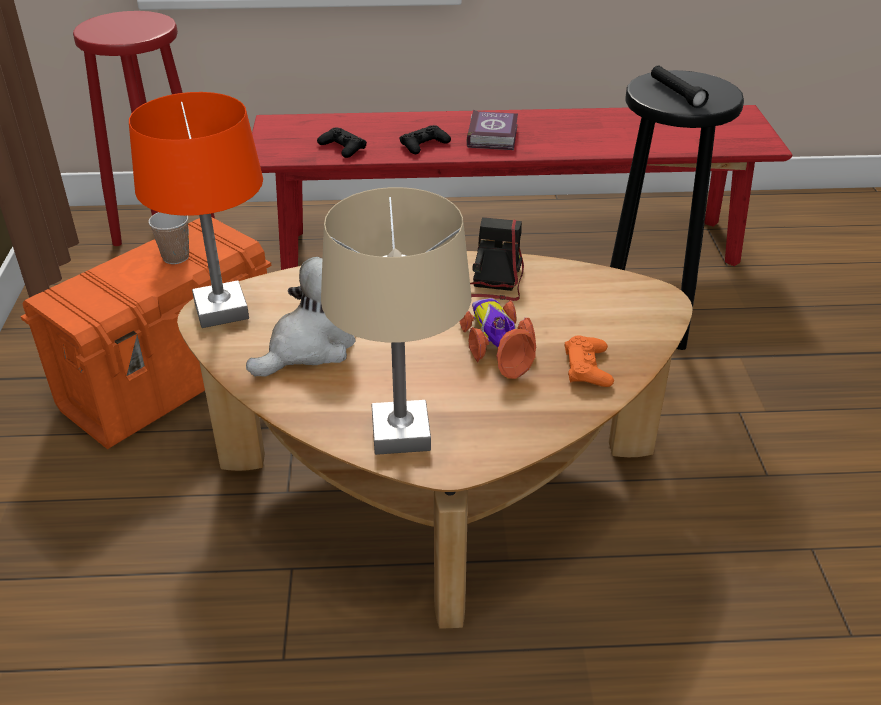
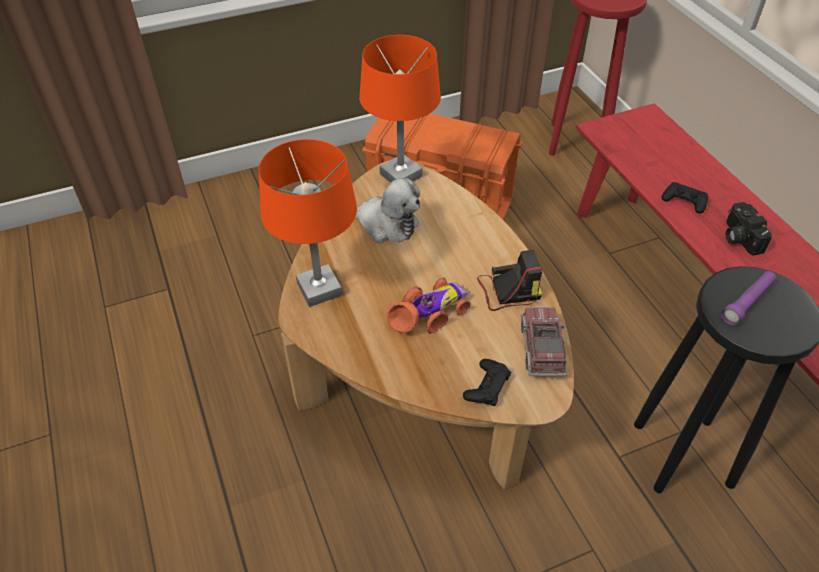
camera: 70 degrees right, 10 degrees up
cup [148,212,189,264] -> none
black game controller [317,127,367,158] -> black game controller moved to [463,359,511,406]
beige table lamp [321,187,471,455] -> orange table lamp [259,139,357,307]
book [466,110,518,150] -> camera [726,202,772,256]
orange game controller [565,335,614,387] -> none
black flashlight [651,66,709,108] -> purple flashlight [721,271,777,325]
none -> toy truck [521,306,567,376]

